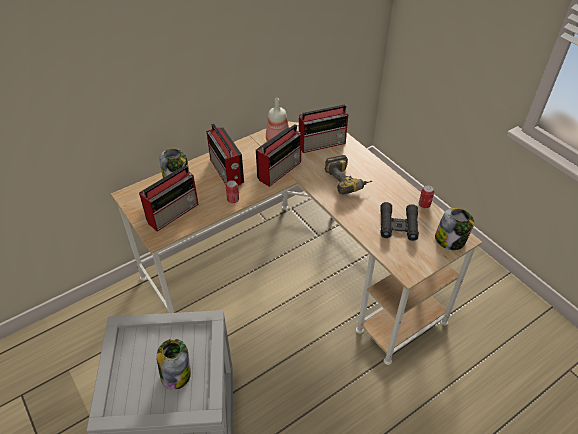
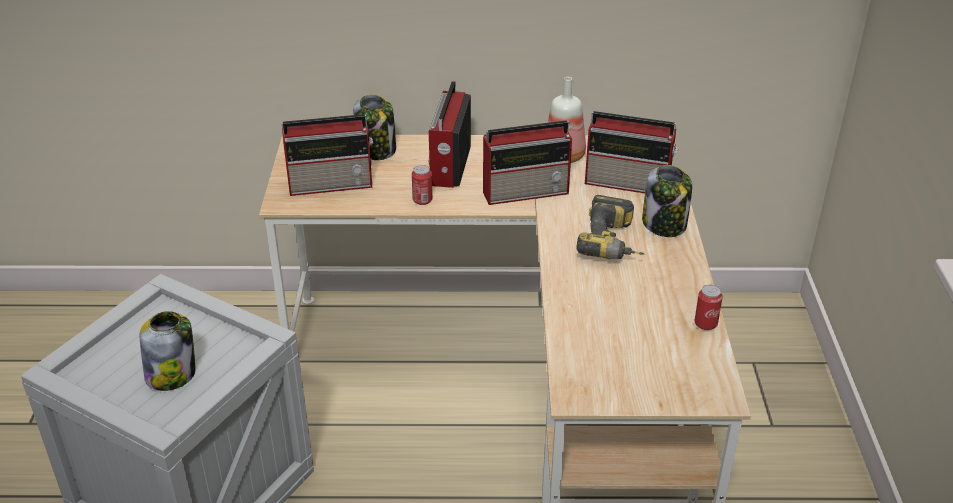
camera: 35 degrees right, 10 degrees down
black binoculars [380,202,419,241] -> none
jar [435,208,474,250] -> jar moved to [642,165,692,237]

